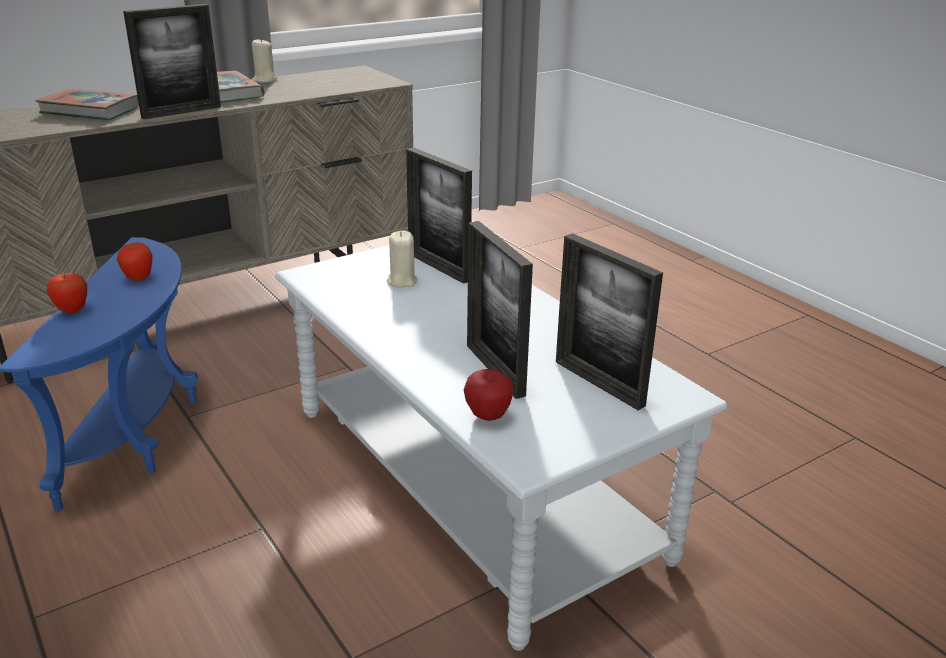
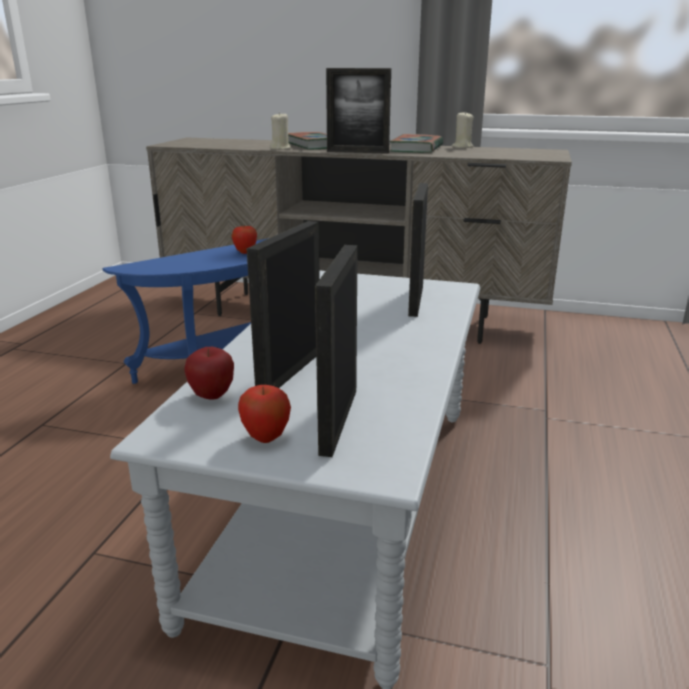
camera: 50 degrees right, 5 degrees down
apple [47,273,87,314] -> apple moved to [238,385,291,443]
beige candle [387,231,417,288] -> beige candle moved to [270,112,290,150]

